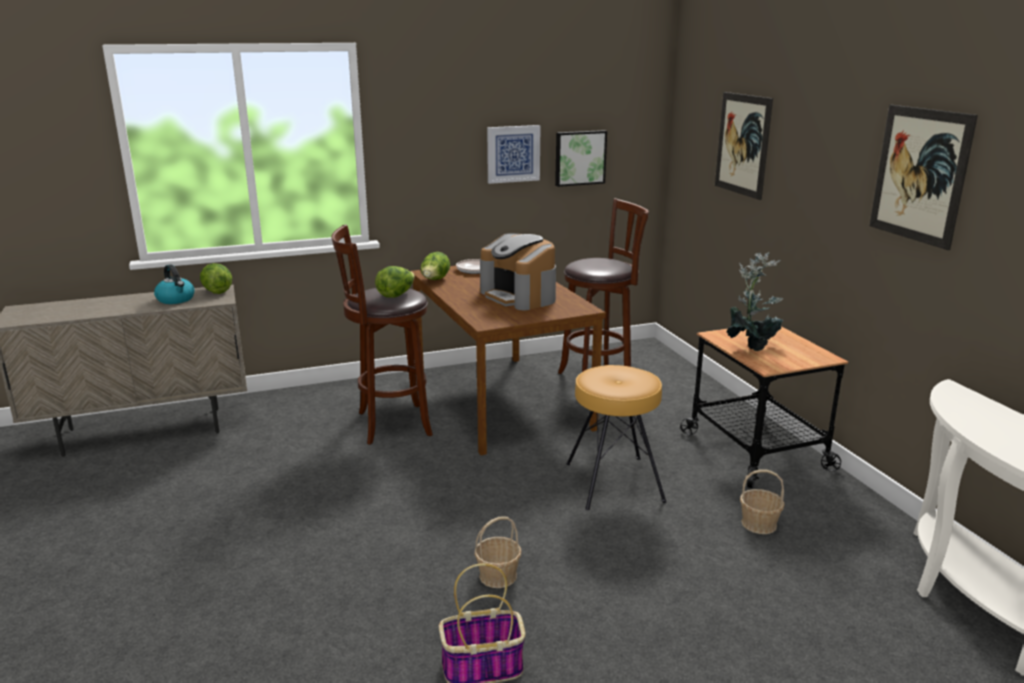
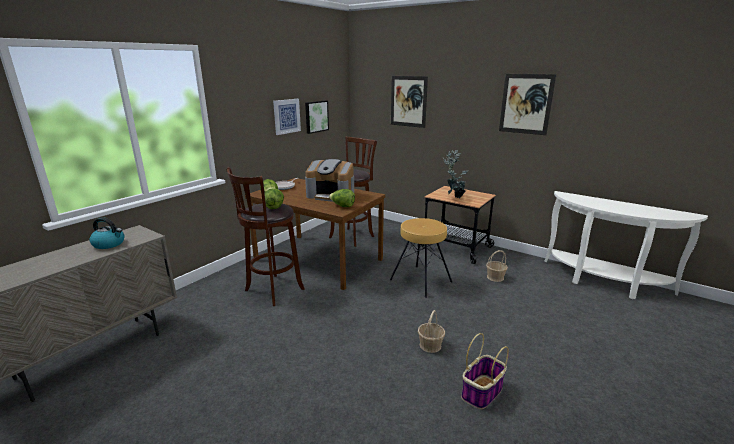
camera: 35 degrees left, 0 degrees up
lettuce [200,263,232,294] -> lettuce moved to [329,189,355,207]

